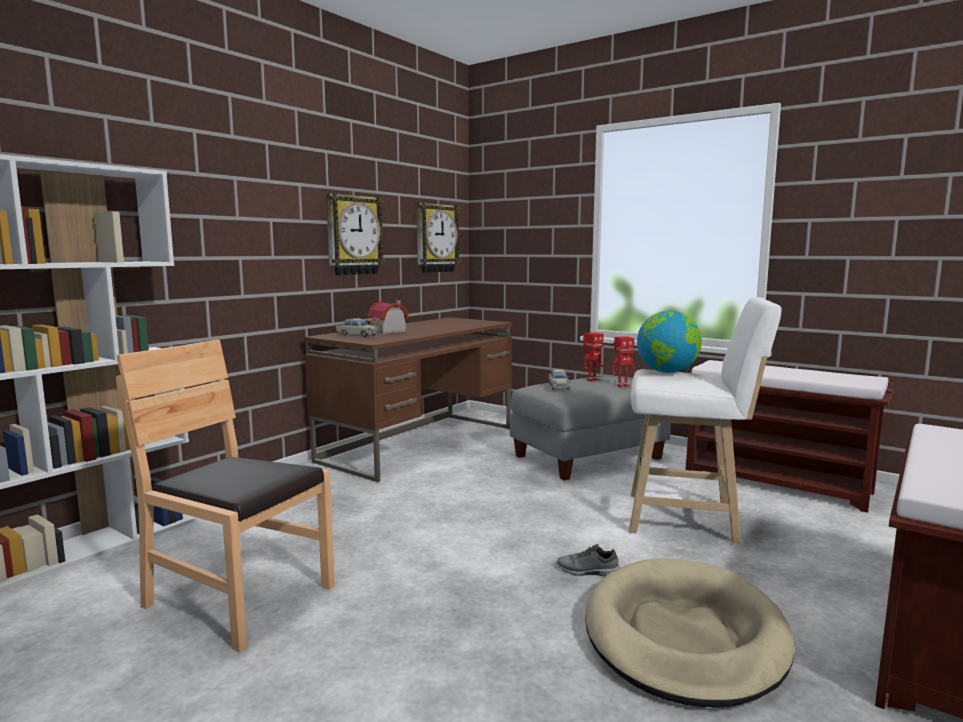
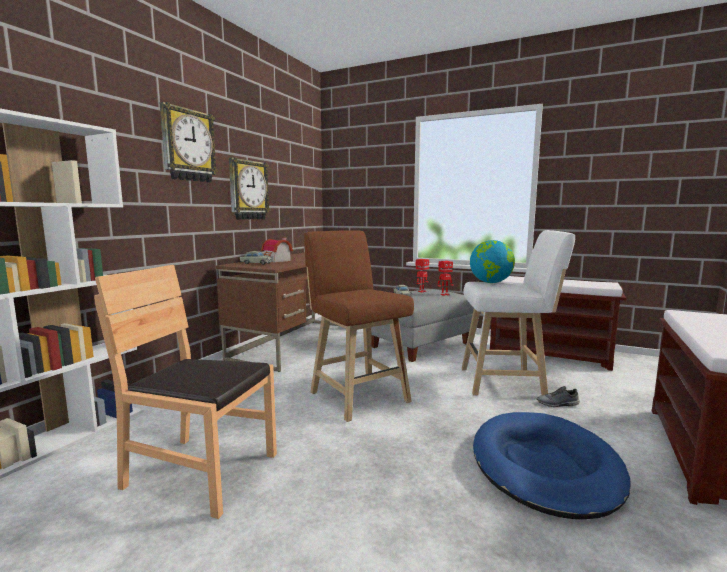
camera: 10 degrees left, 0 degrees up
wall clock [416,202,461,273] -> wall clock moved to [160,102,218,182]
grey shoe [557,544,620,576] -> grey shoe moved to [537,386,580,407]
beige dog bed [585,559,795,707] -> blue dog bed [473,412,631,520]
none -> brown stool [304,230,414,422]

